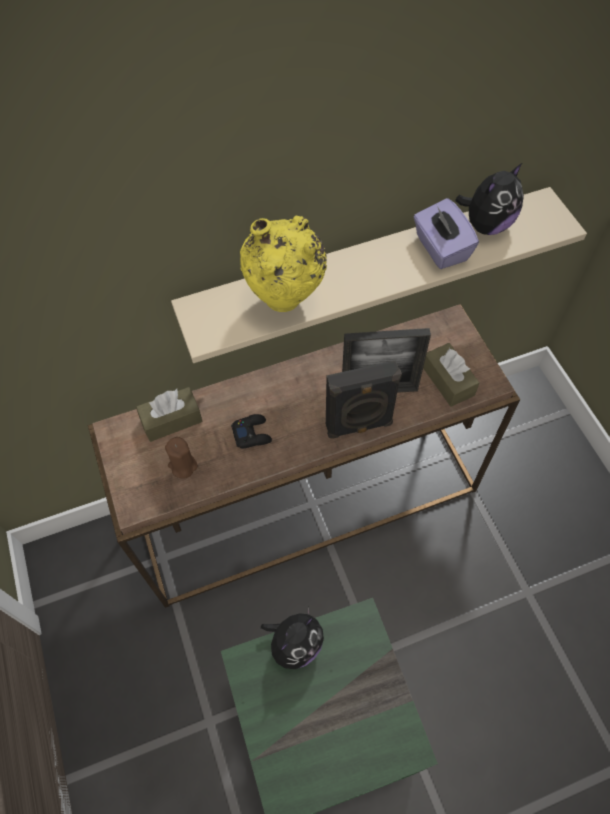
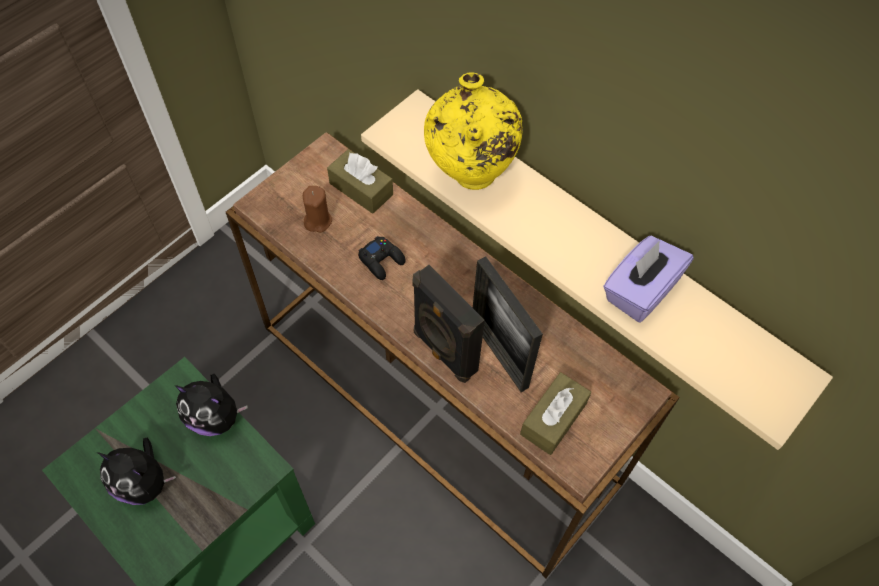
camera: 60 degrees right, 0 degrees up
plush toy [456,163,524,235] -> plush toy moved to [98,437,176,505]

